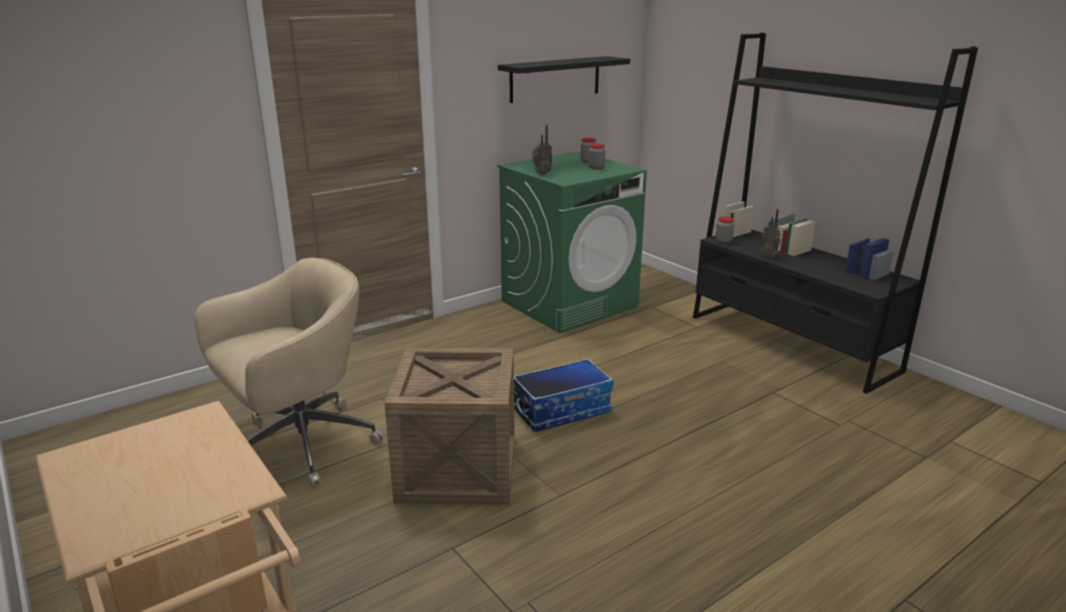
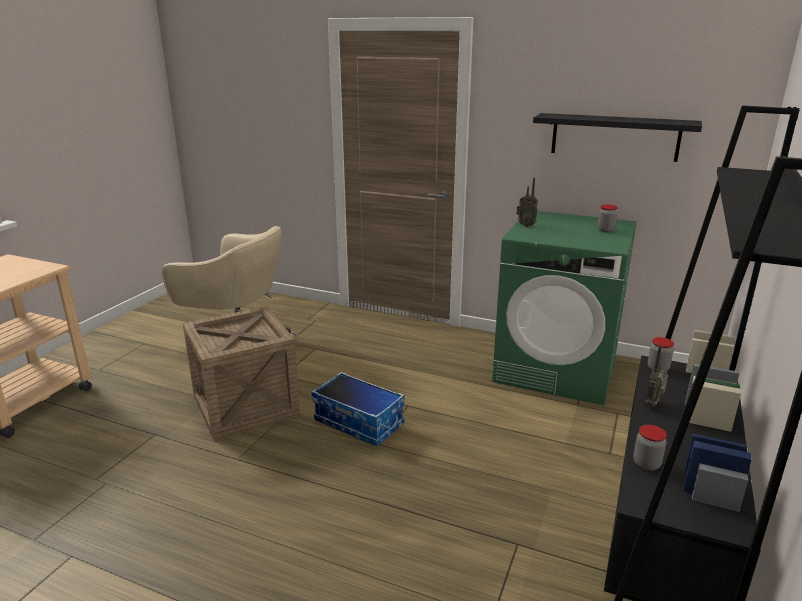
camera: 60 degrees right, 0 degrees up
jar [589,144,605,170] -> jar moved to [633,425,667,471]

